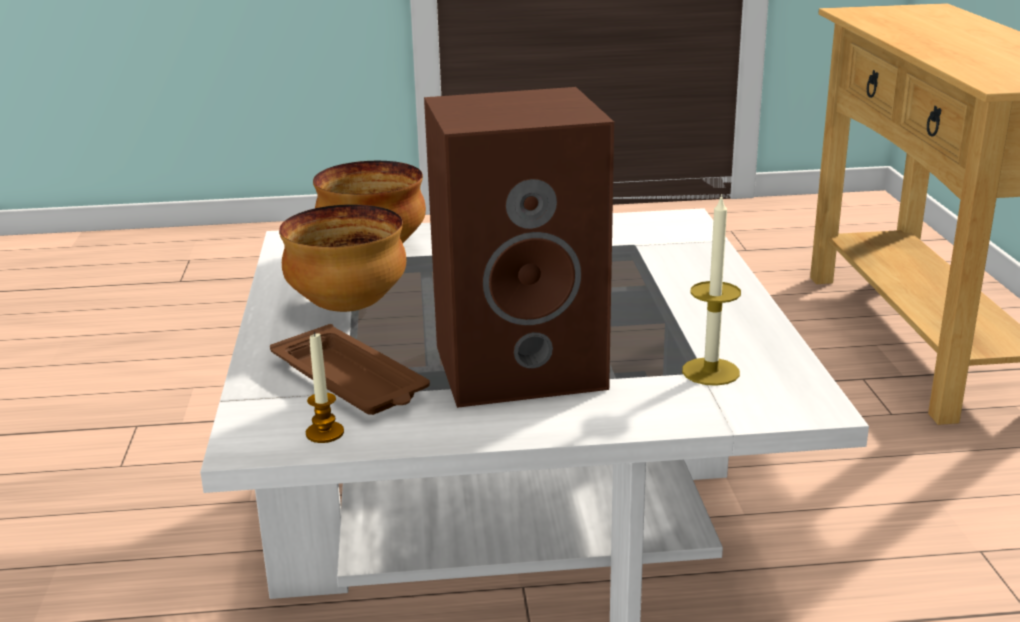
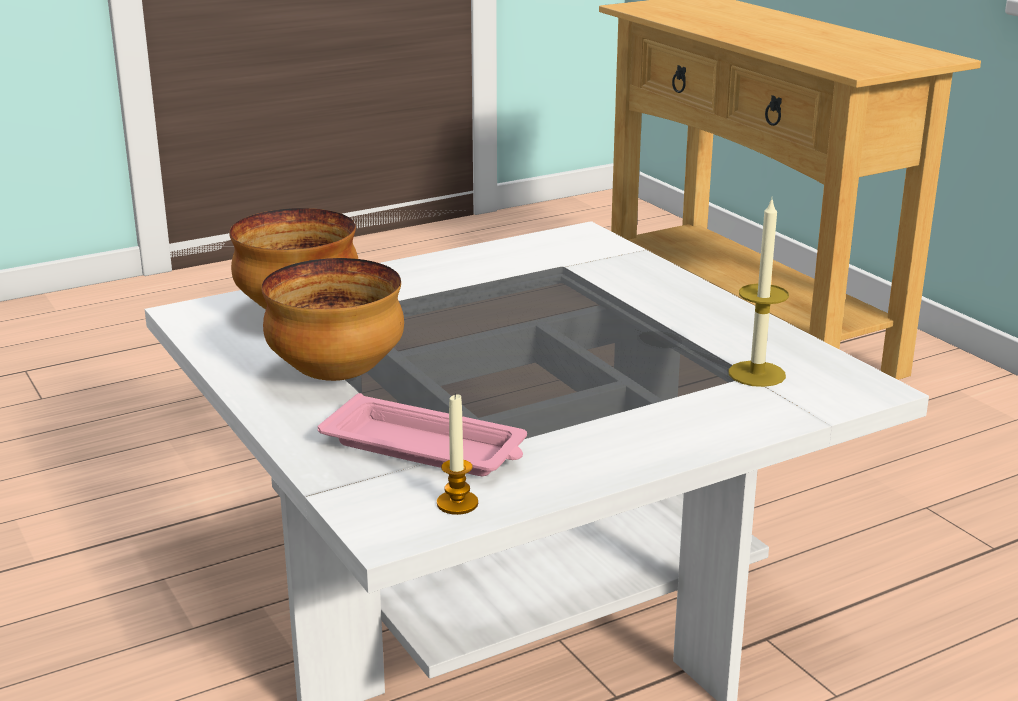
camera: 25 degrees left, 0 degrees up
brown tray [270,324,430,415] -> pink tray [318,393,527,476]
brown speaker [424,87,614,408] -> none

